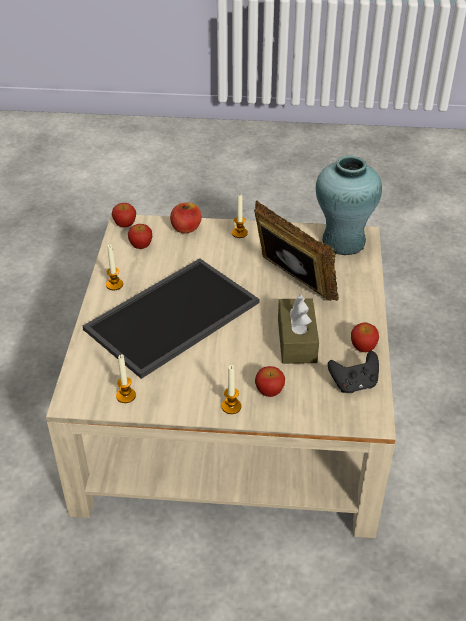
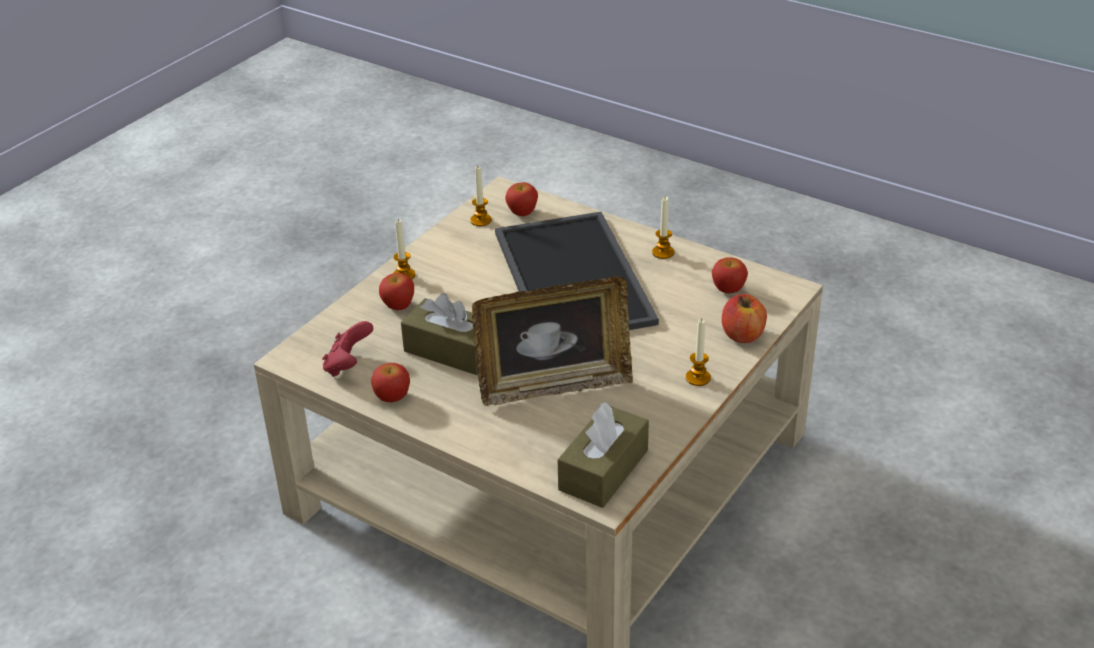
camera: 120 degrees right, 5 degrees down
apple [112,203,136,227] -> apple moved to [505,182,538,216]
turquoise vase [316,156,382,255] -> brown tissue box [557,402,649,508]
black game controller [328,351,379,393] -> red game controller [322,321,373,377]

